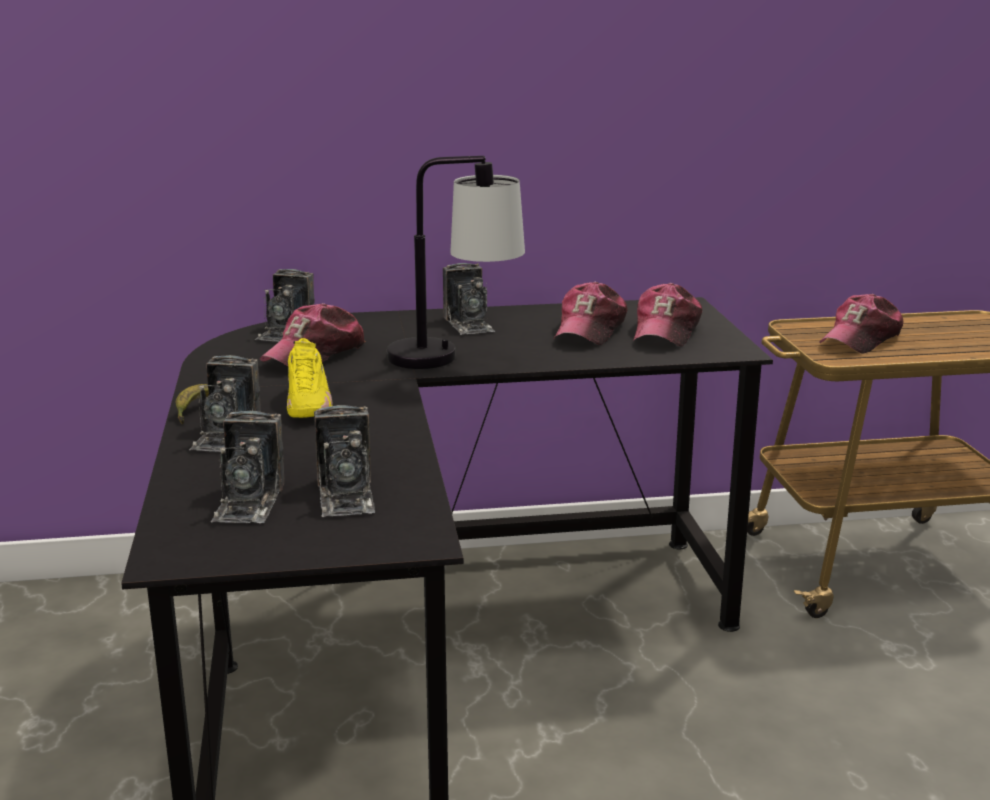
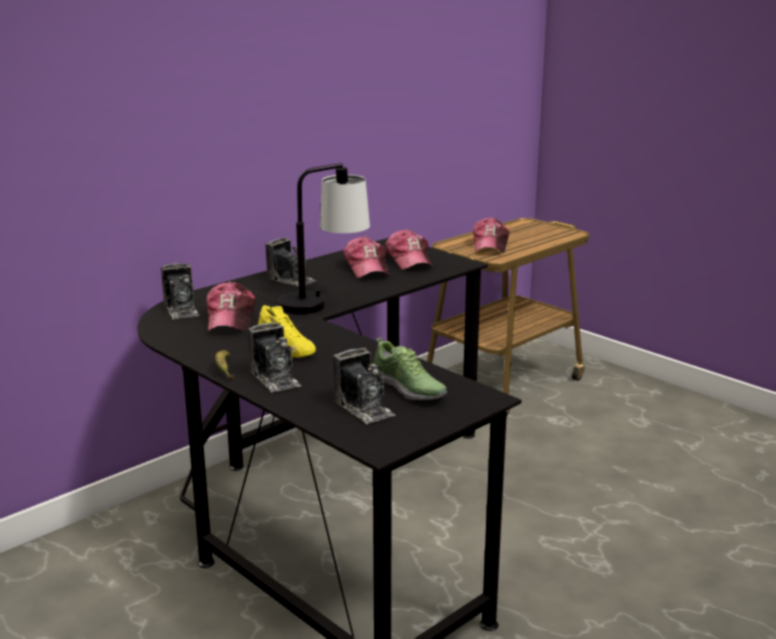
camera: 35 degrees left, 0 degrees up
camera [314,405,375,517] -> shoe [373,337,447,400]

